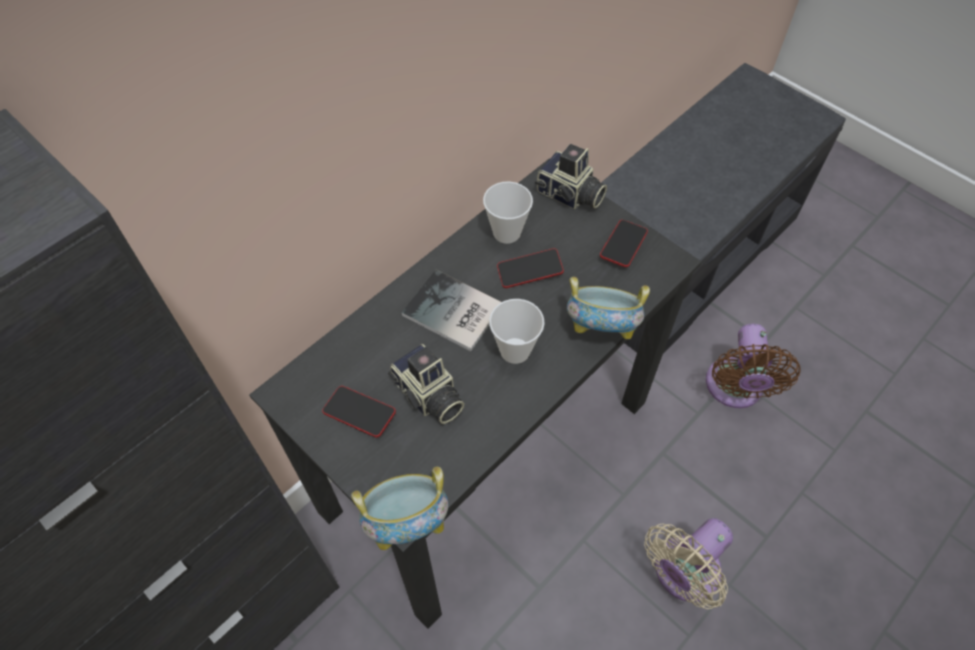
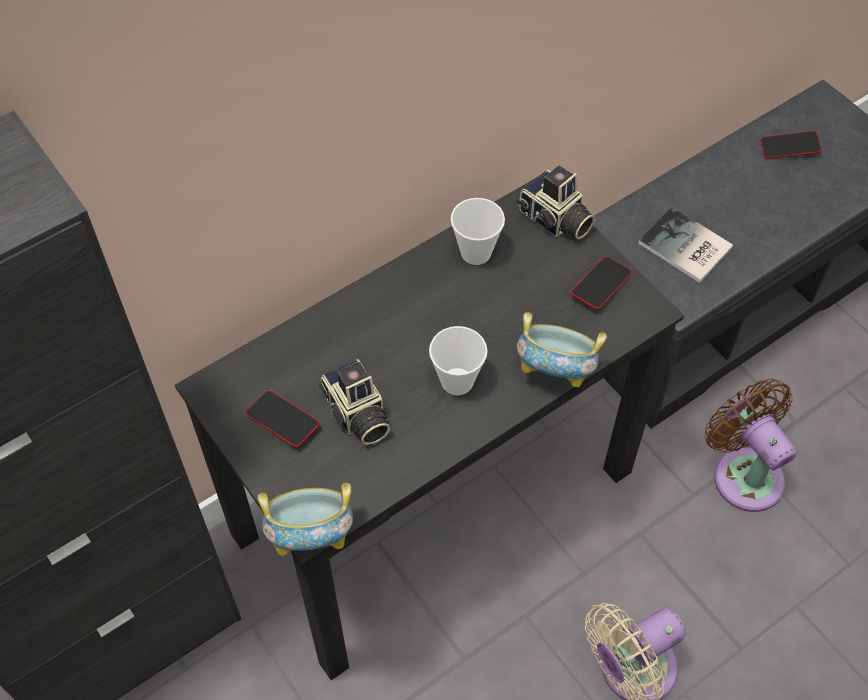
camera: 10 degrees right, 0 degrees up
book [402,270,501,351] -> book moved to [638,207,733,283]
phone [497,248,564,288] -> phone moved to [760,131,822,159]
brown fan [706,324,801,408] -> brown fan turned 135 degrees clockwise [705,379,796,512]

